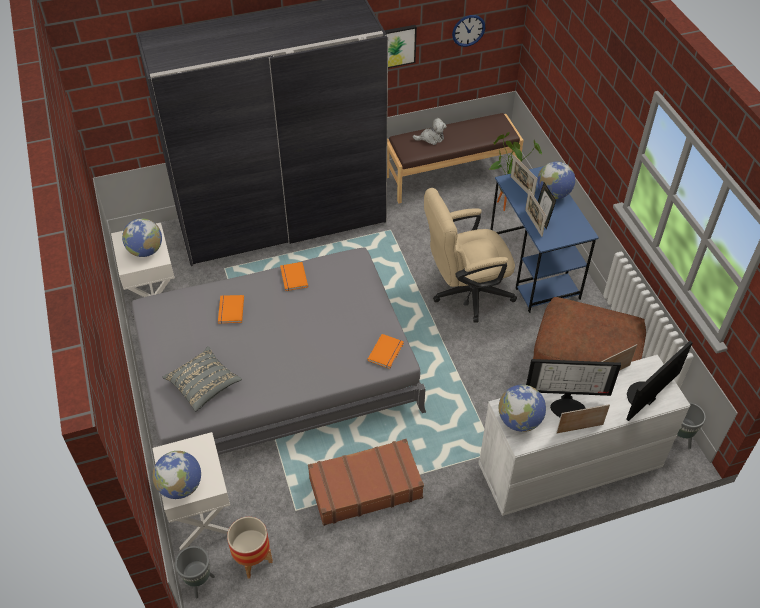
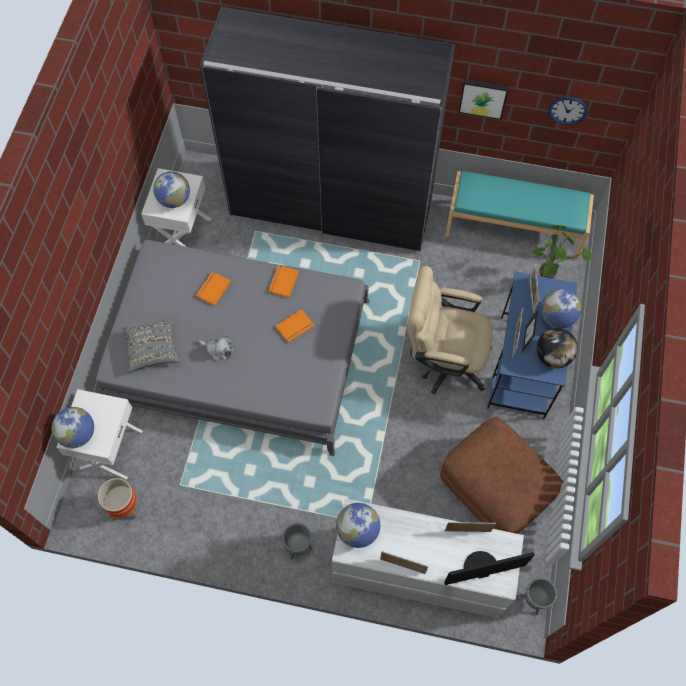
camera: 30 degrees right, 15 degrees up
grey planter [175,546,215,599] -> grey planter moved to [282,523,313,559]
brown suitcase [308,439,424,526] -> none
orange book [367,334,404,369] -> orange book moved to [276,309,314,343]
brown bench [387,113,524,203] -> turquoise bench [445,171,594,260]
plush toy [412,118,447,145] -> plush toy moved to [198,336,233,361]
monitor [526,359,621,417] -> none
none -> globe [536,328,578,368]

